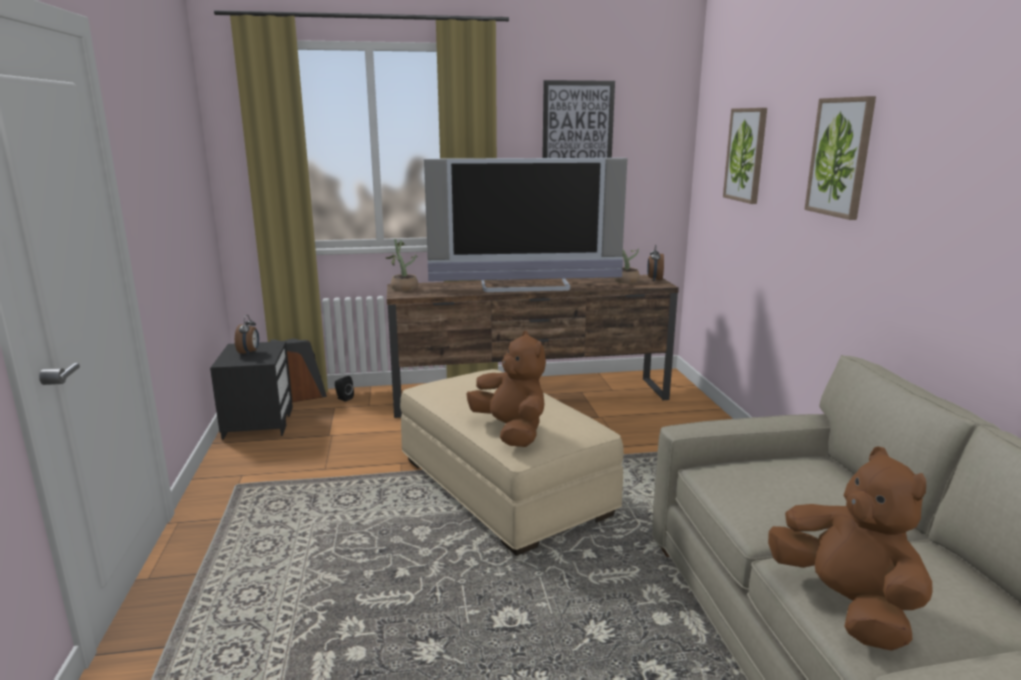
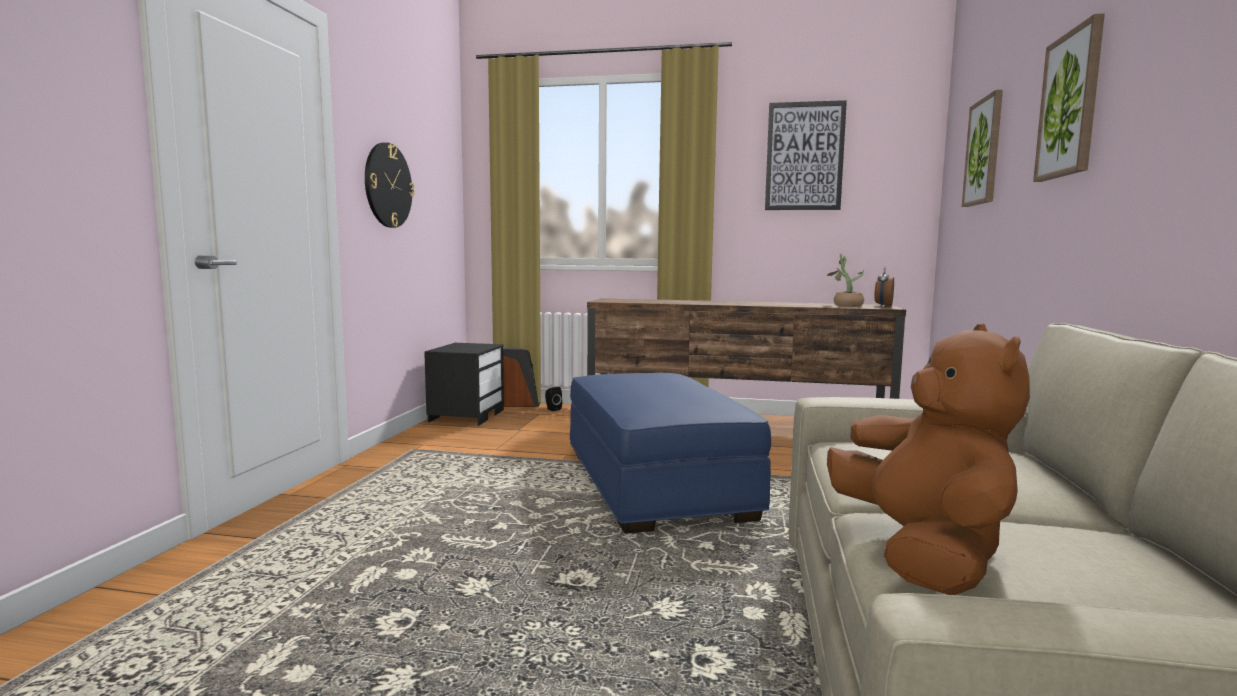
camera: 20 degrees right, 10 degrees down
alarm clock [235,315,259,355] -> none
potted plant [386,239,418,291] -> none
beige ottoman [400,369,624,556] -> blue ottoman [570,373,771,533]
television [424,158,627,292] -> none
brown plush toy [467,331,546,447] -> none
none -> wall clock [365,142,415,228]

